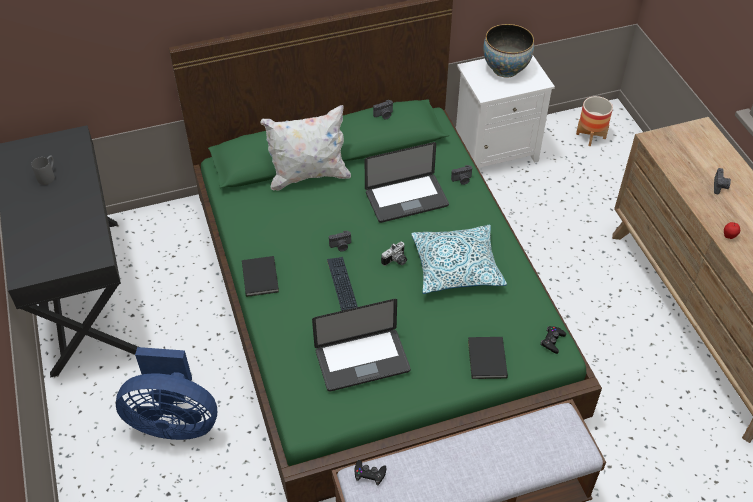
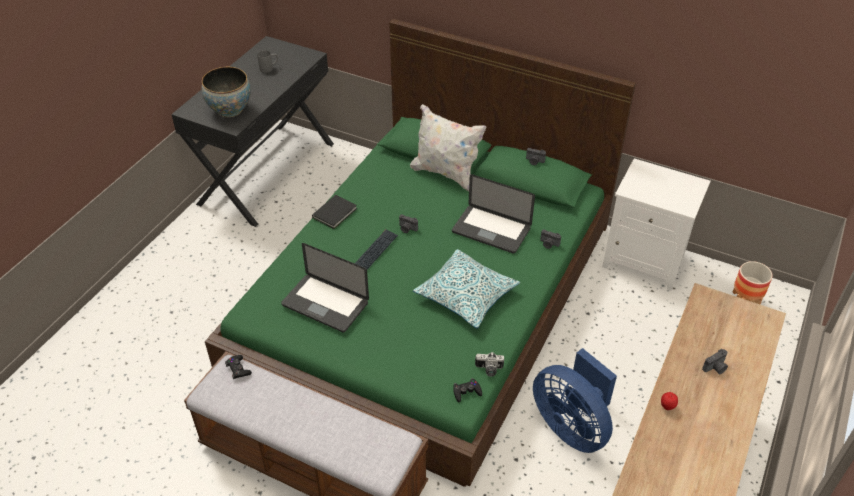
camera: 45 degrees right, 5 degrees down
blue fan [116,347,217,440] -> blue fan moved to [533,348,617,453]
camera [381,242,407,266] -> camera moved to [475,352,504,377]
black book [468,337,508,379] -> none
bowl [483,24,534,78] -> bowl moved to [202,67,251,117]

